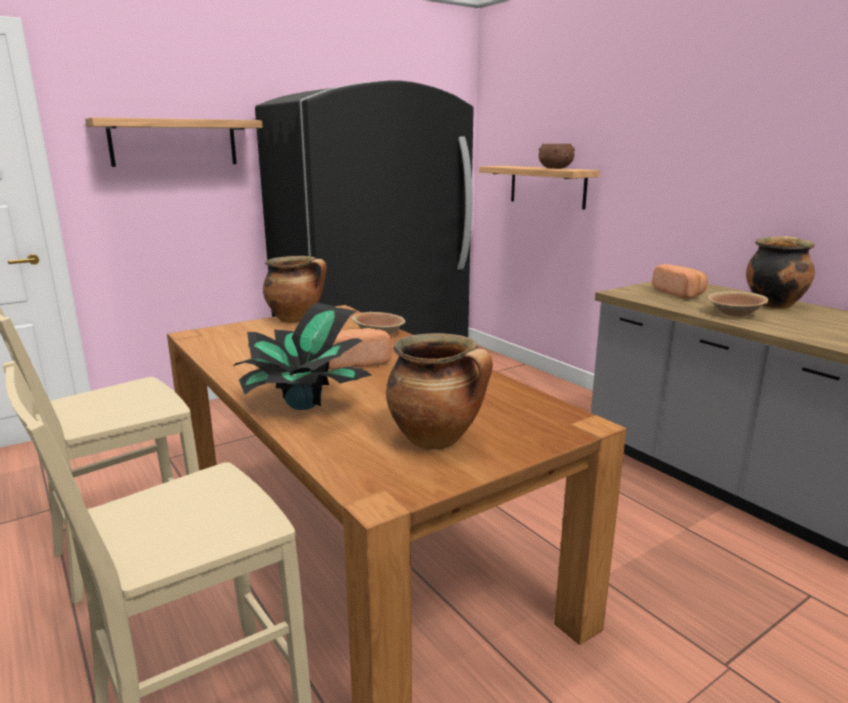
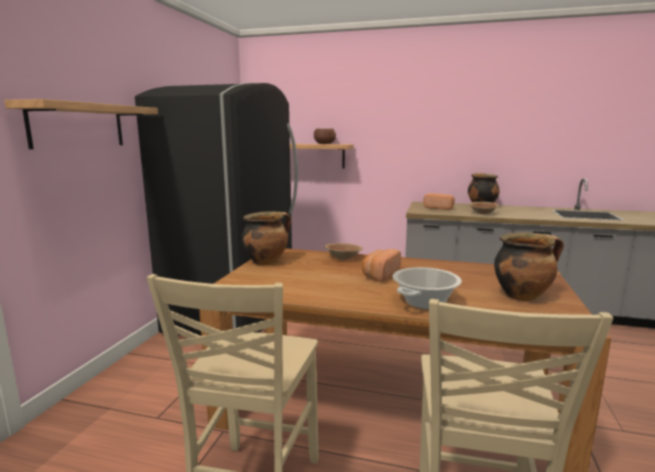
camera: 40 degrees left, 5 degrees down
potted plant [233,303,371,410] -> cooking pot [392,267,462,309]

